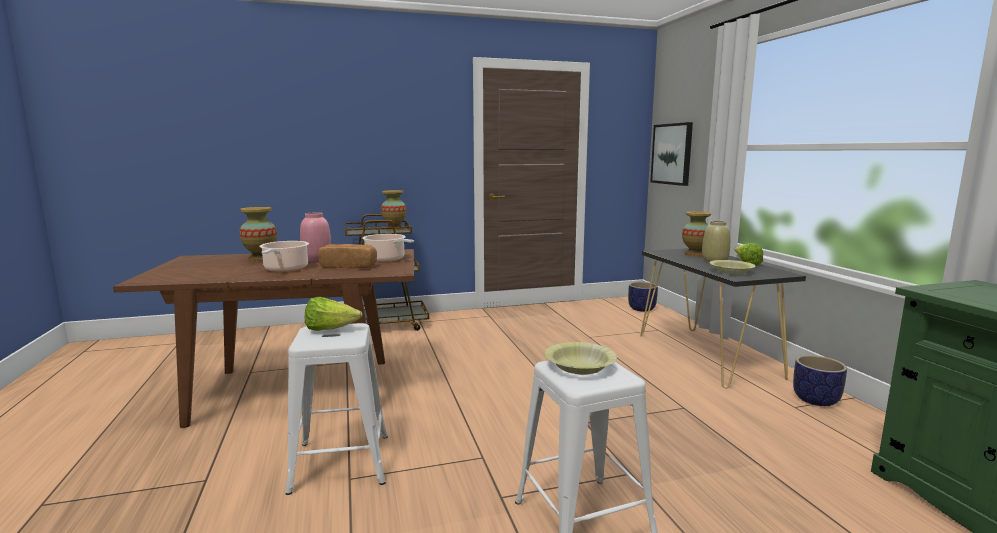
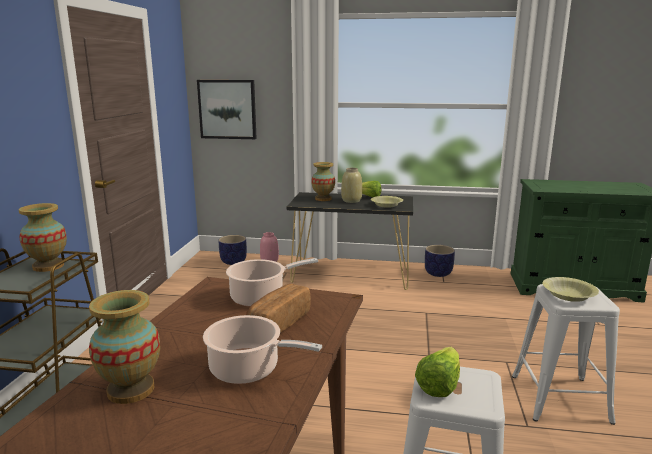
camera: 65 degrees left, 5 degrees up
pink vase [300,212,332,261] -> pink vase moved to [260,232,279,262]

